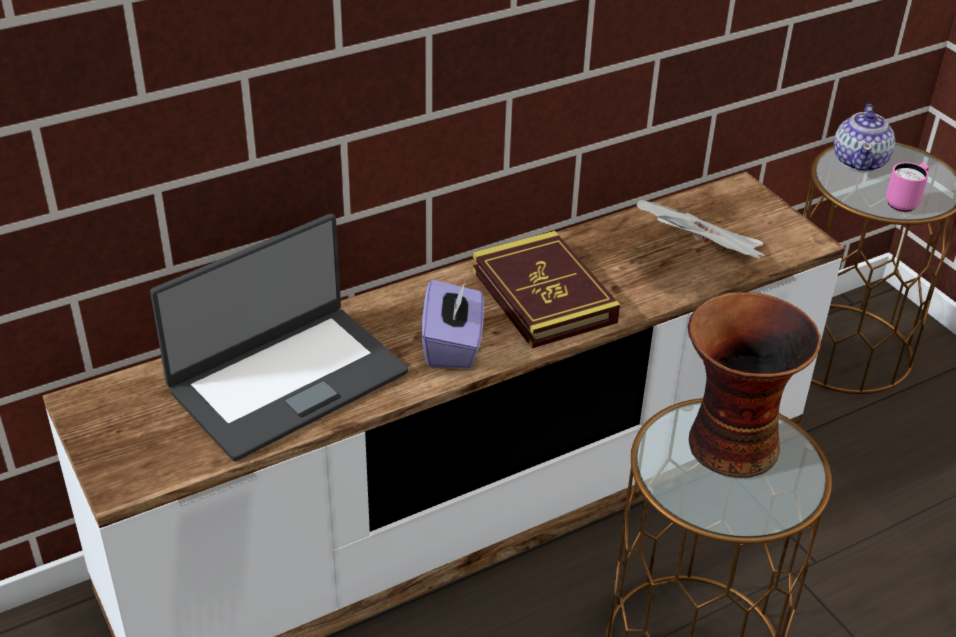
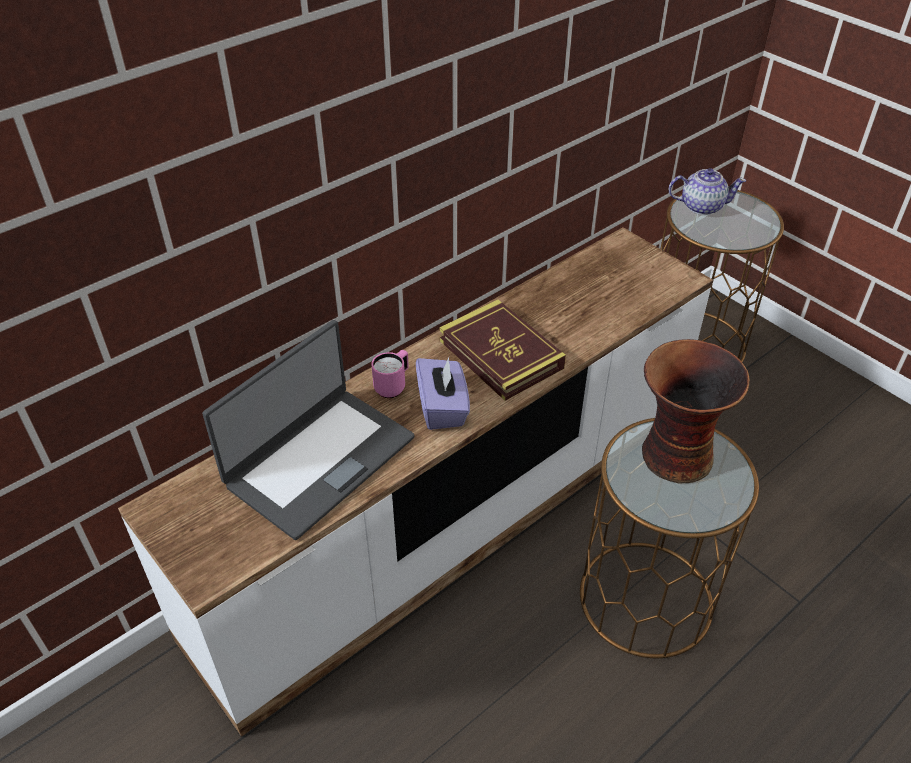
camera: 10 degrees left, 5 degrees up
newspaper [637,200,765,259] -> none
teapot [834,104,895,172] -> teapot turned 90 degrees counterclockwise [668,168,746,215]
pink mug [886,162,929,212] -> pink mug moved to [372,350,409,398]

